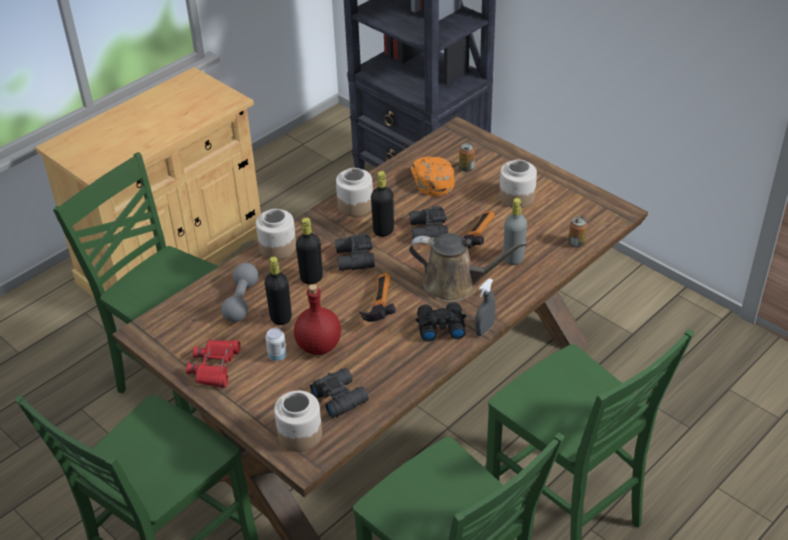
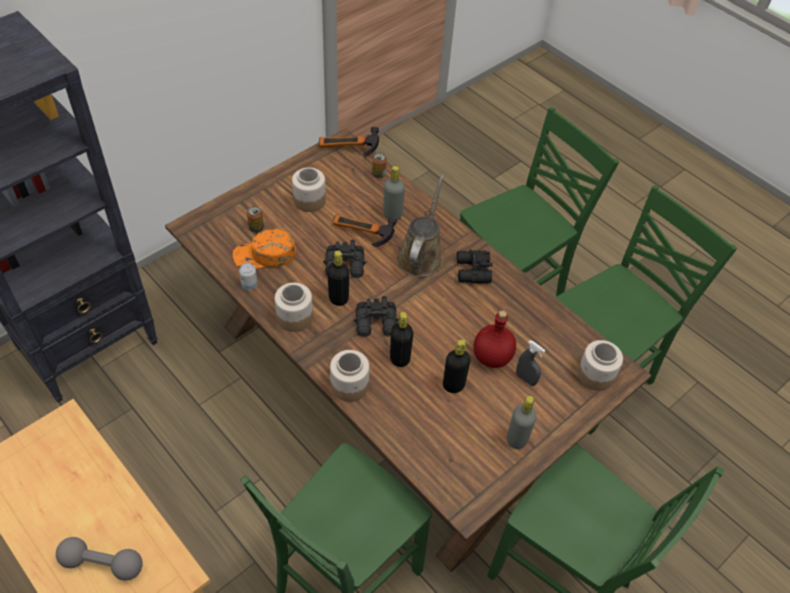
camera: 90 degrees left, 10 degrees up
red binoculars [186,340,240,388] -> grey bottle [507,395,537,449]
grey dumbbell [221,263,259,322] -> grey dumbbell moved to [56,537,143,581]
can [265,328,287,361] -> can moved to [239,262,258,290]
black binoculars [310,368,369,418] -> none
hammer [359,272,396,322] -> hammer moved to [319,127,379,157]
grey spray bottle [475,279,496,336] -> grey spray bottle moved to [516,340,545,386]

